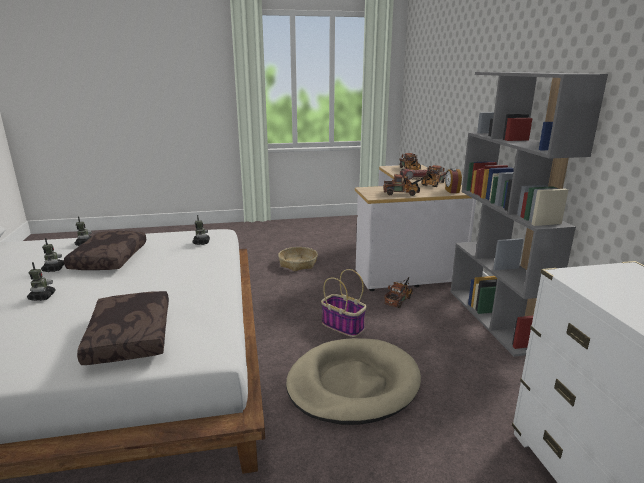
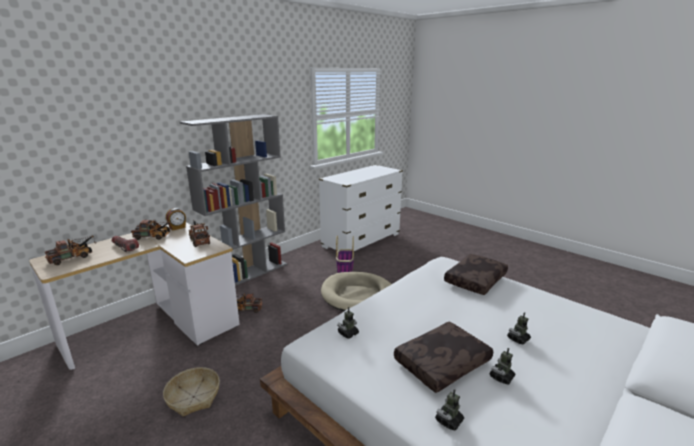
camera: 125 degrees left, 0 degrees up
basket [321,269,367,337] -> basket moved to [336,235,354,273]

